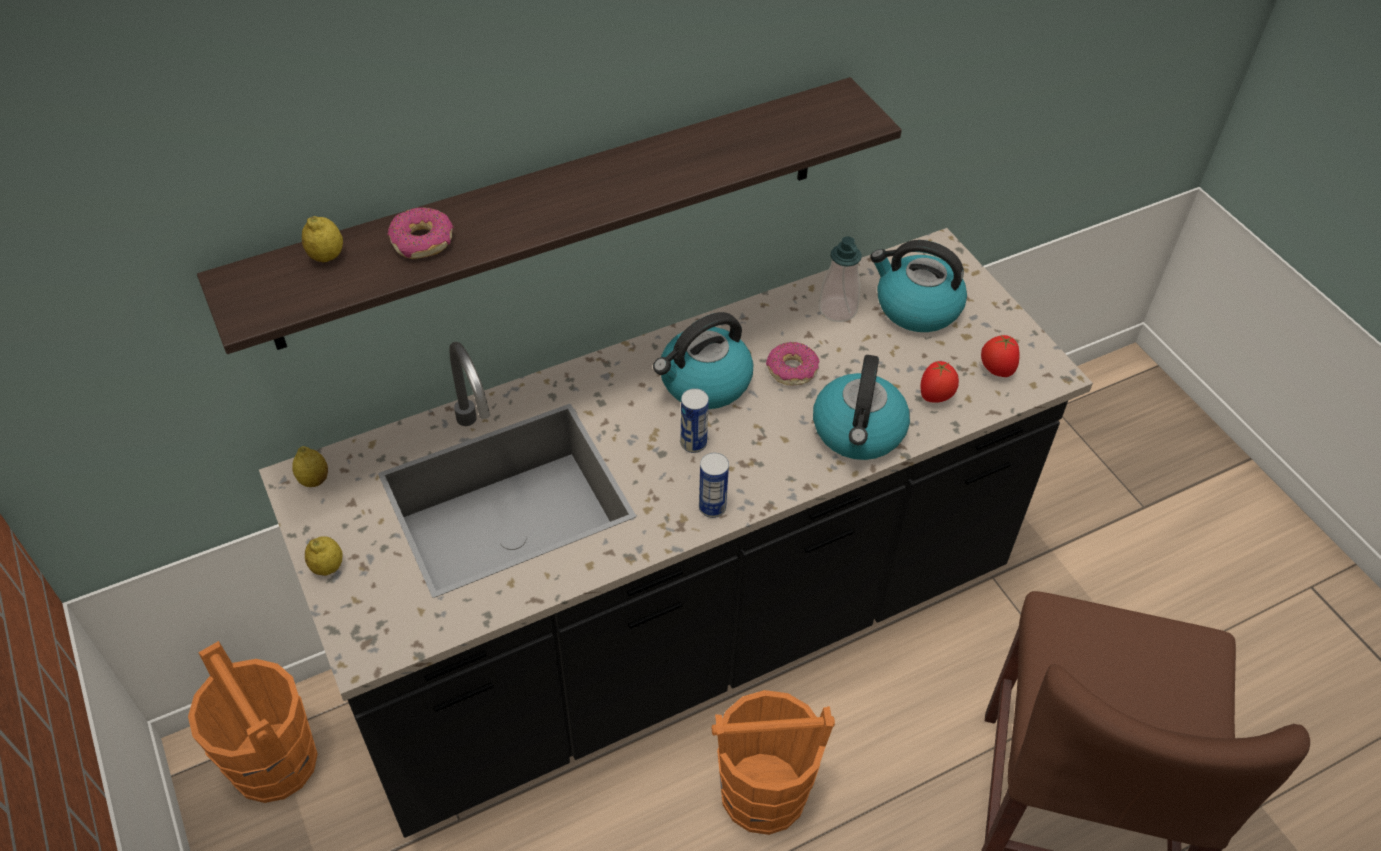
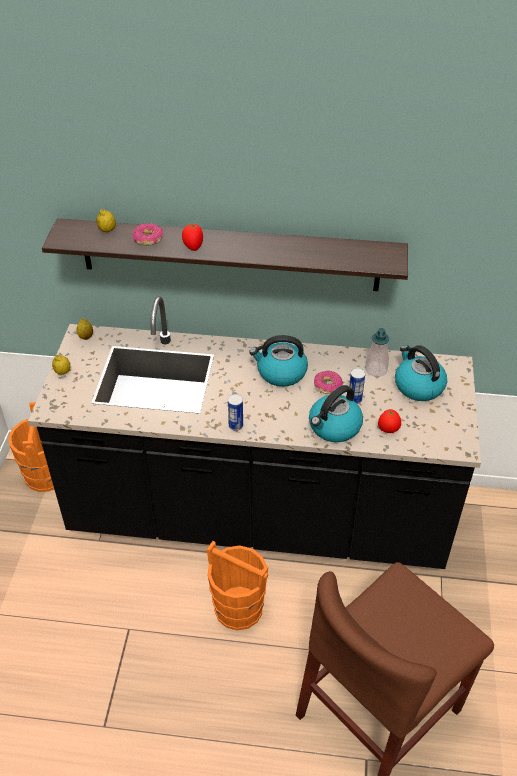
camera: 35 degrees right, 5 degrees down
can [680,388,709,453] -> can moved to [349,368,365,404]
tomato [981,334,1019,377] -> tomato moved to [182,224,203,251]

